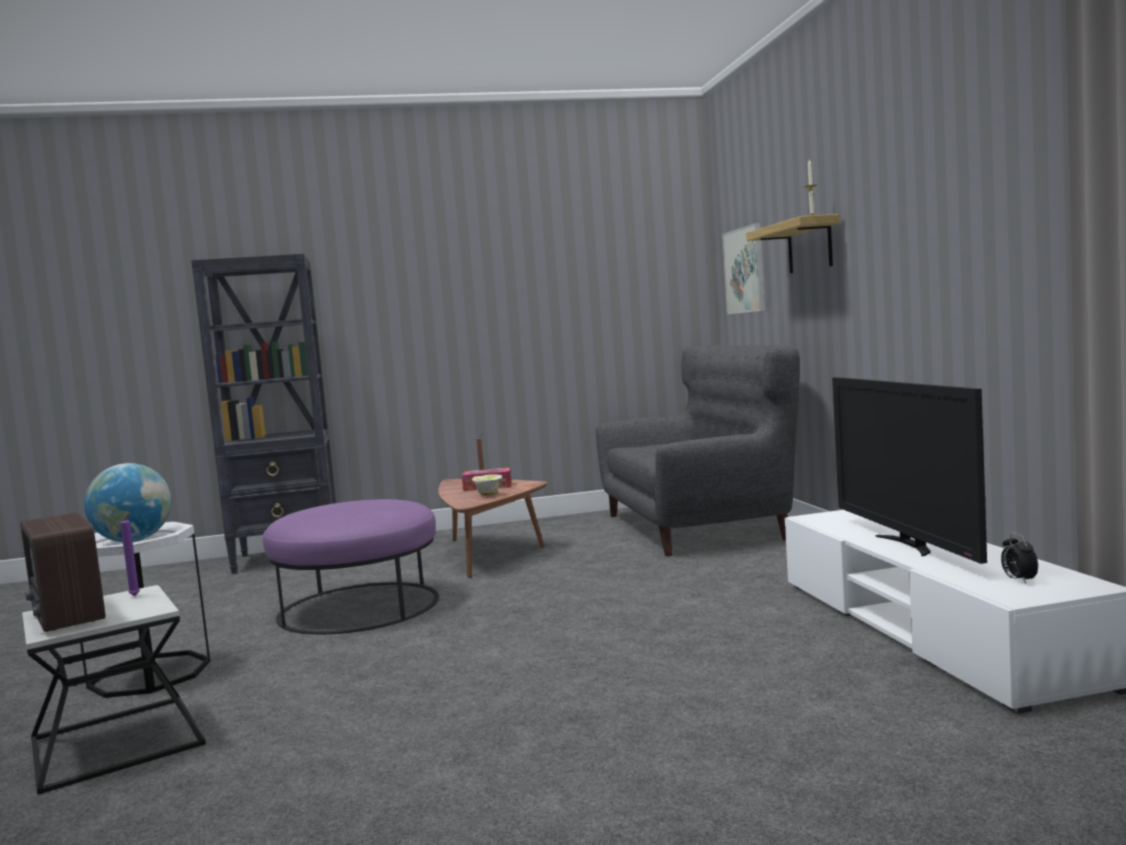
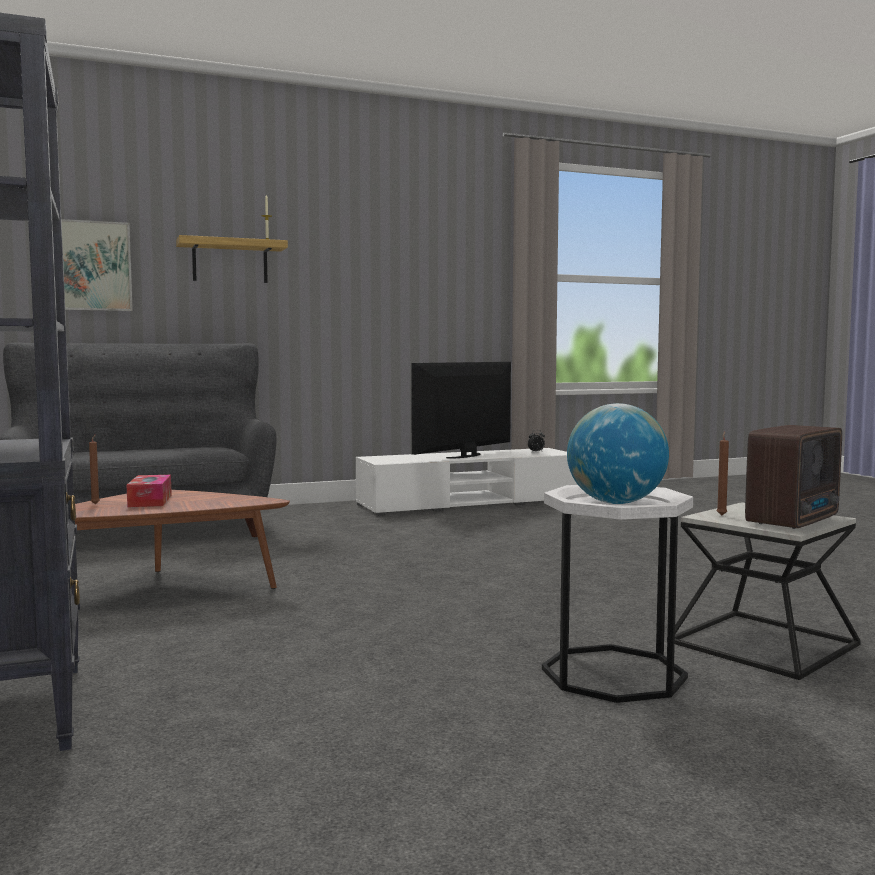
camera: 100 degrees left, 0 degrees up
purple candle [120,514,140,596] -> brown candle [717,432,729,516]
purple ottoman [263,499,439,634] -> none
bowl [472,474,502,496] -> none
television [832,377,987,564] -> television turned 150 degrees clockwise [411,362,511,458]

